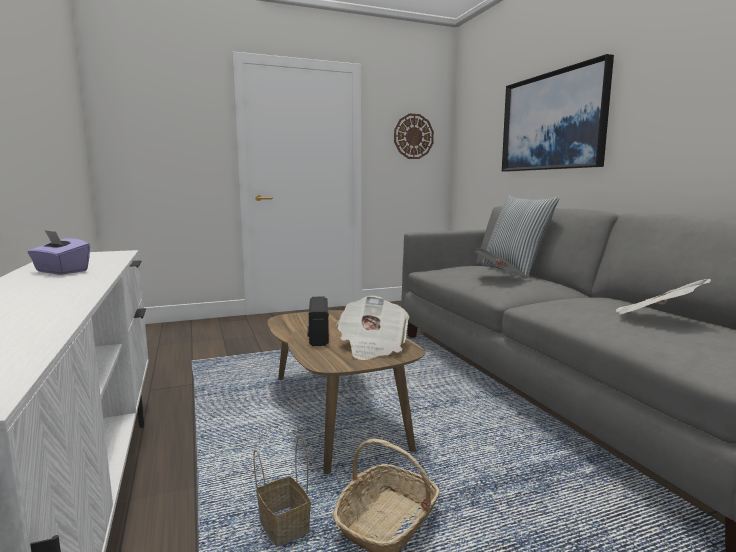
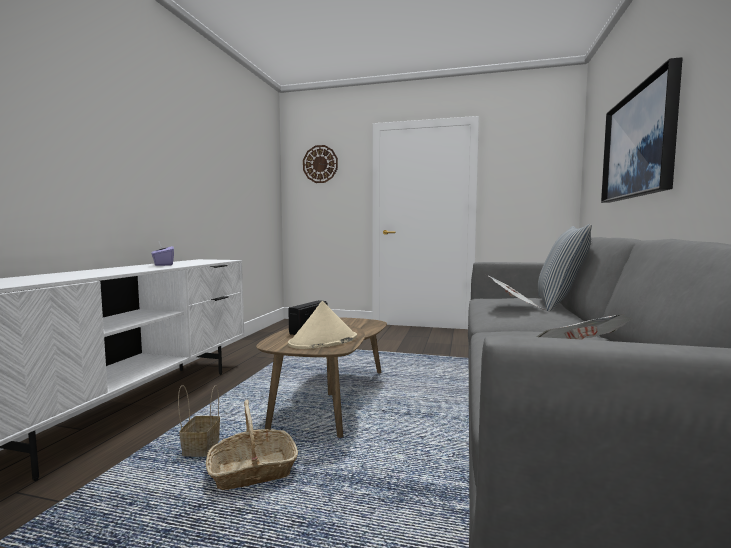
camera: 35 degrees right, 5 degrees down
newspaper [336,296,409,360] -> beige hat [288,301,357,349]
wall clock [394,113,434,159] -> wall clock moved to [303,145,338,183]

